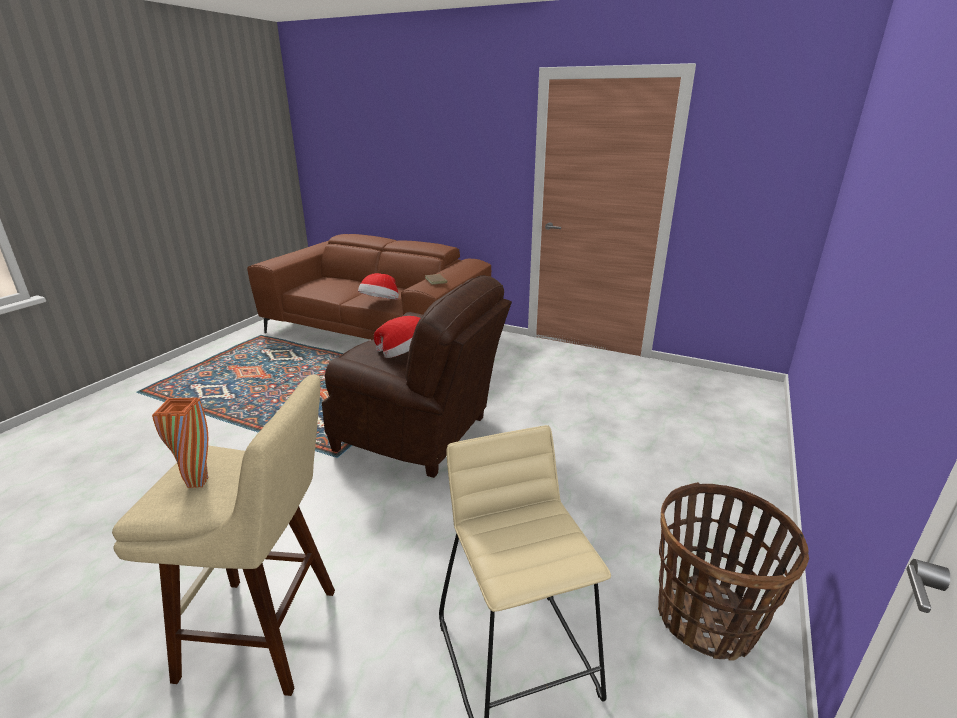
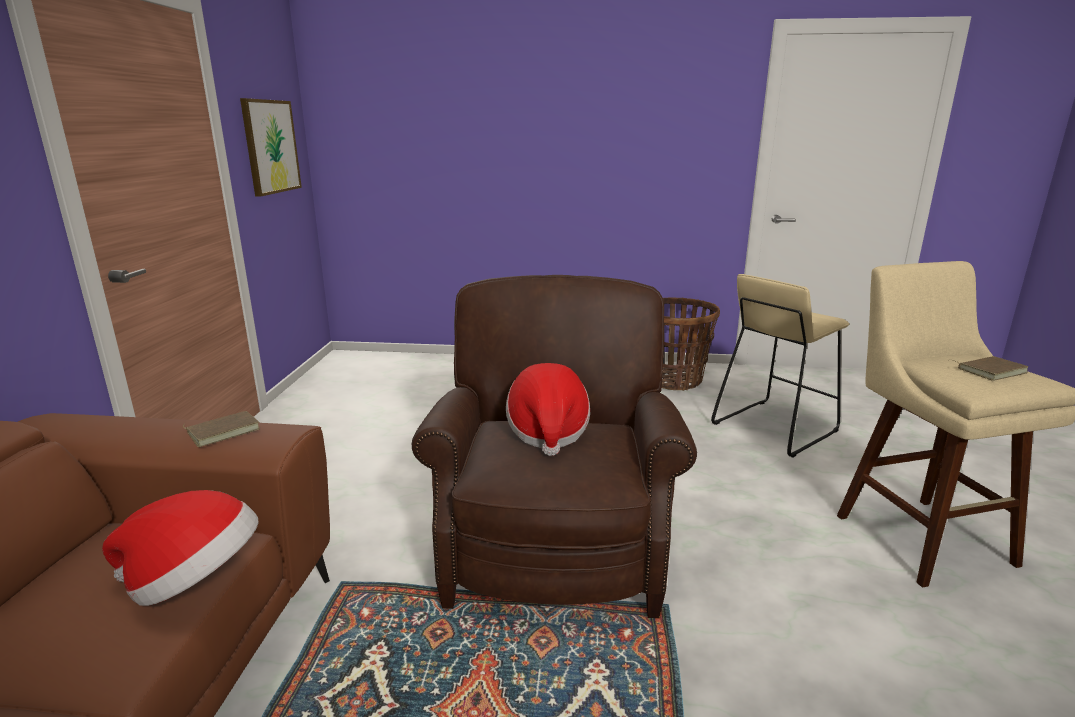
camera: 110 degrees left, 5 degrees down
orange vase [152,397,209,488] -> brown book [953,356,1028,381]
none -> picture [240,98,302,197]

